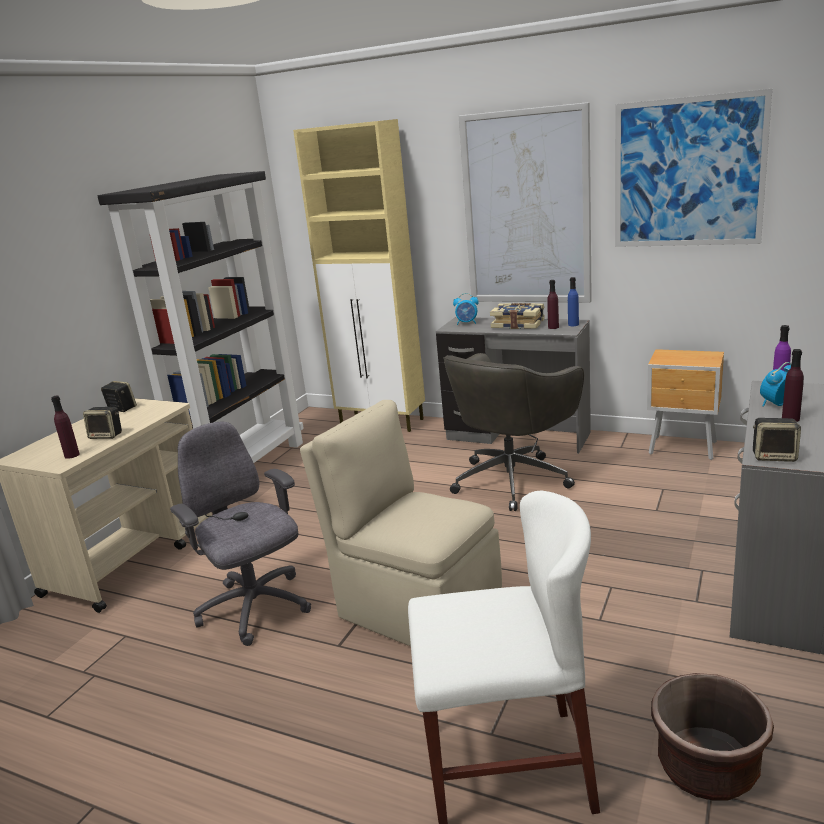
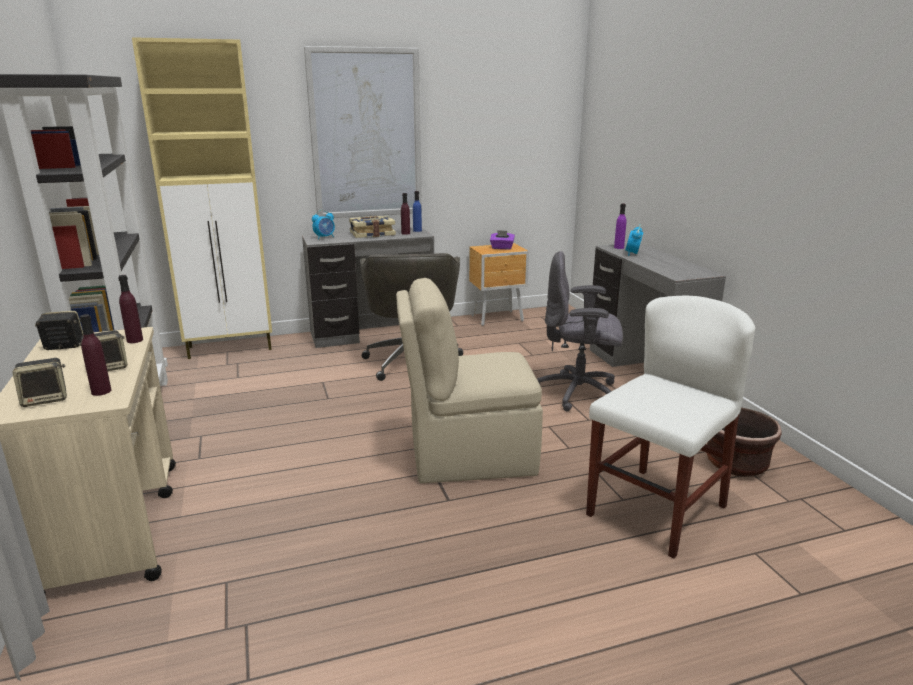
camera: 45 degrees left, 0 degrees up
grey office chair [170,422,311,646] -> grey office chair moved to [537,251,623,411]
picture [615,89,772,247] -> none
speaker [753,418,801,462] -> speaker moved to [12,358,67,407]
purple bottle [782,349,804,422] -> purple bottle moved to [118,275,143,343]
none -> purple tissue box [490,230,515,250]

